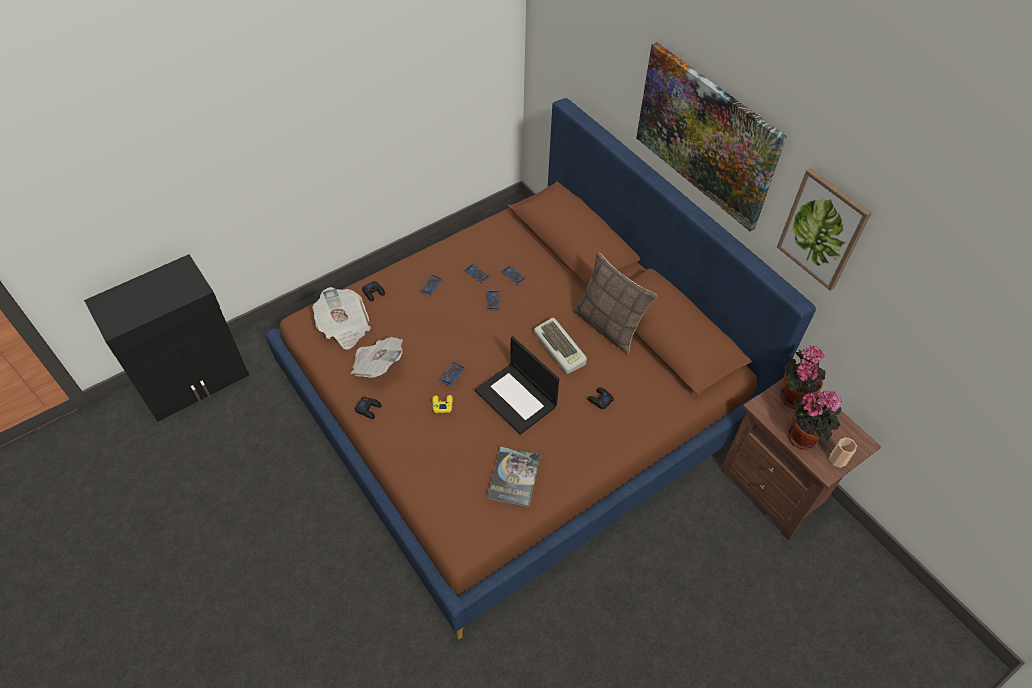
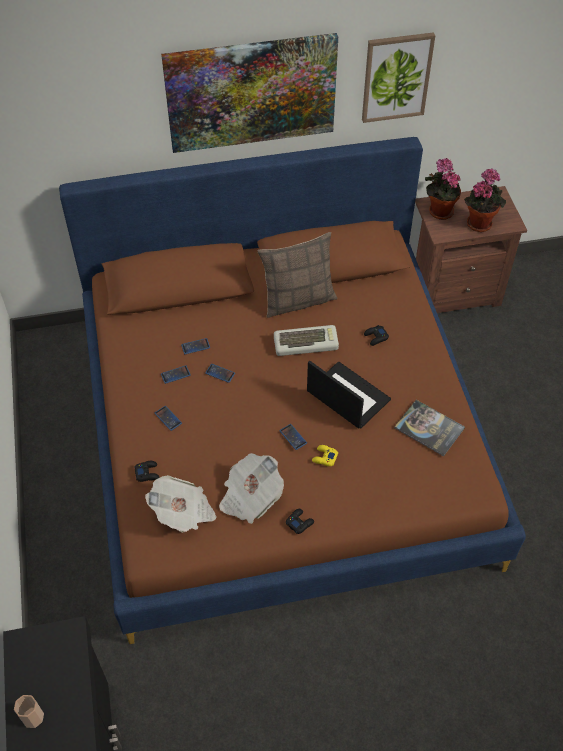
camera: 65 degrees left, 0 degrees up
laptop [475,336,559,435] -> laptop turned 120 degrees counterclockwise [307,361,391,429]
cup [829,437,857,468] -> cup moved to [14,695,44,728]

